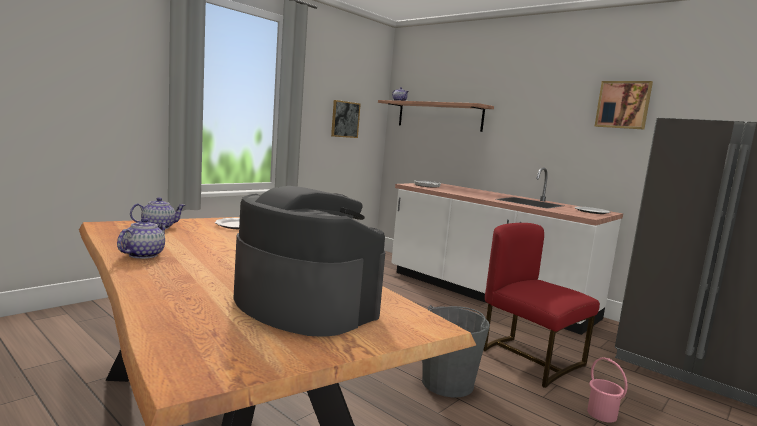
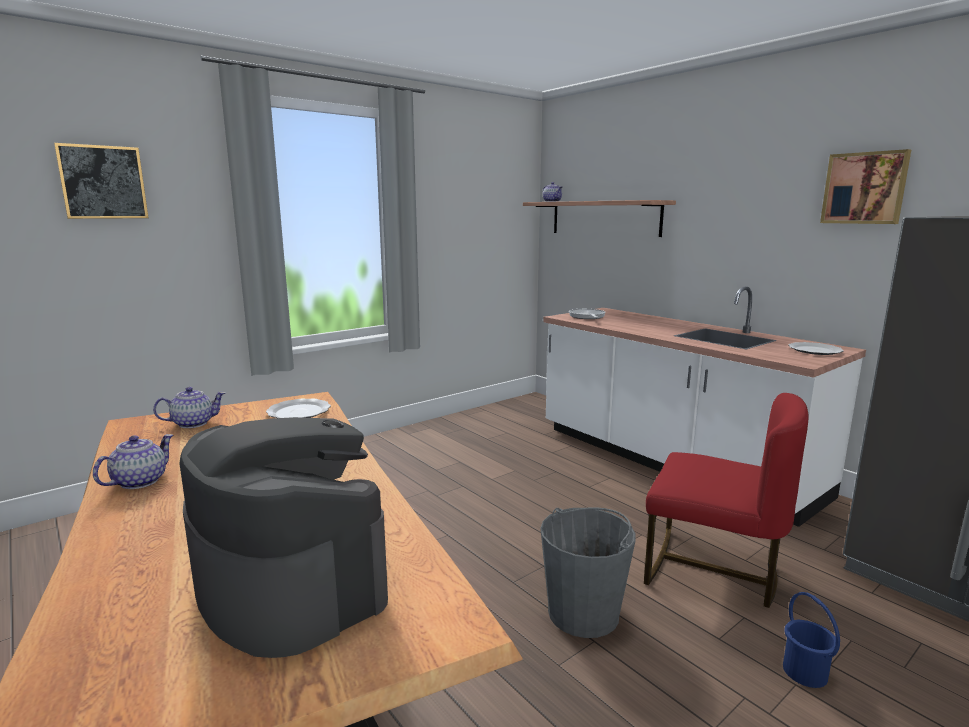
camera: 10 degrees right, 5 degrees up
picture [331,100,361,138] -> picture moved to [54,143,149,219]
red chair [483,223,600,388] -> red chair turned 150 degrees clockwise [644,393,808,608]
pink bucket [587,358,628,423] -> blue bucket [783,592,840,688]

